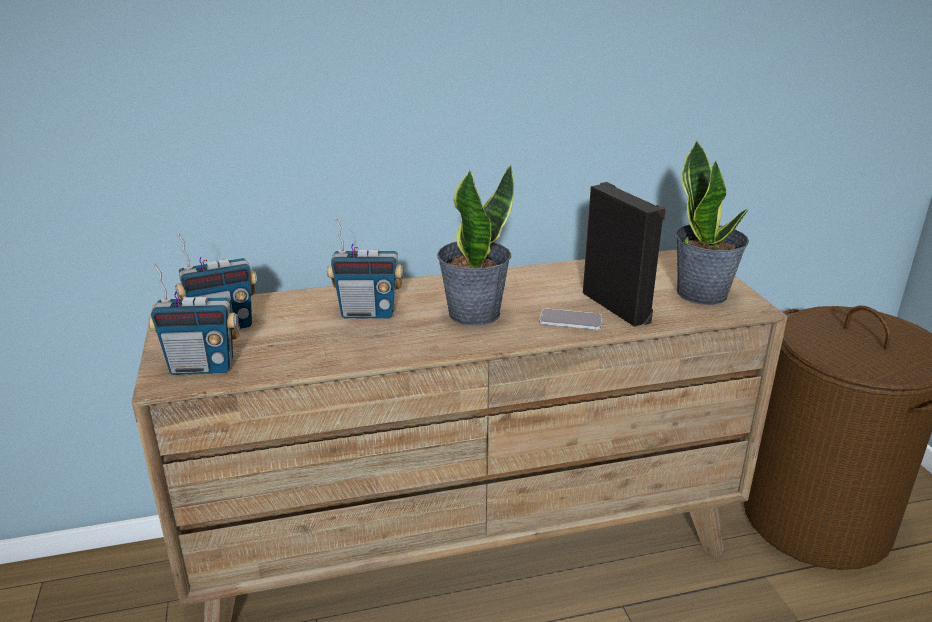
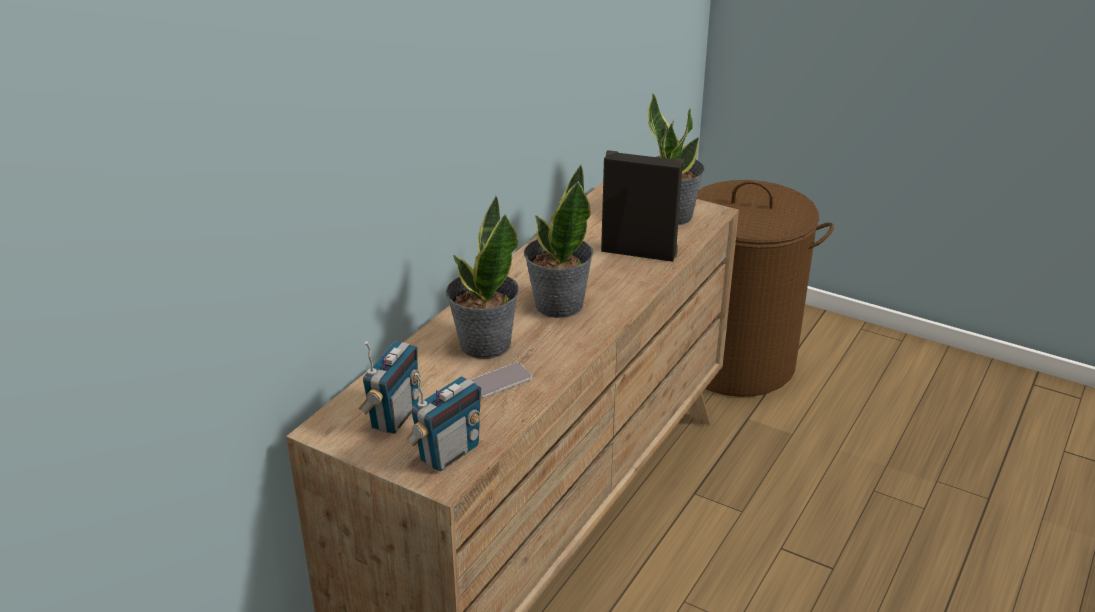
camera: 45 degrees left, 5 degrees up
radio [327,218,403,319] -> potted plant [446,196,519,359]
phone [539,308,602,330] -> phone moved to [470,363,532,398]

